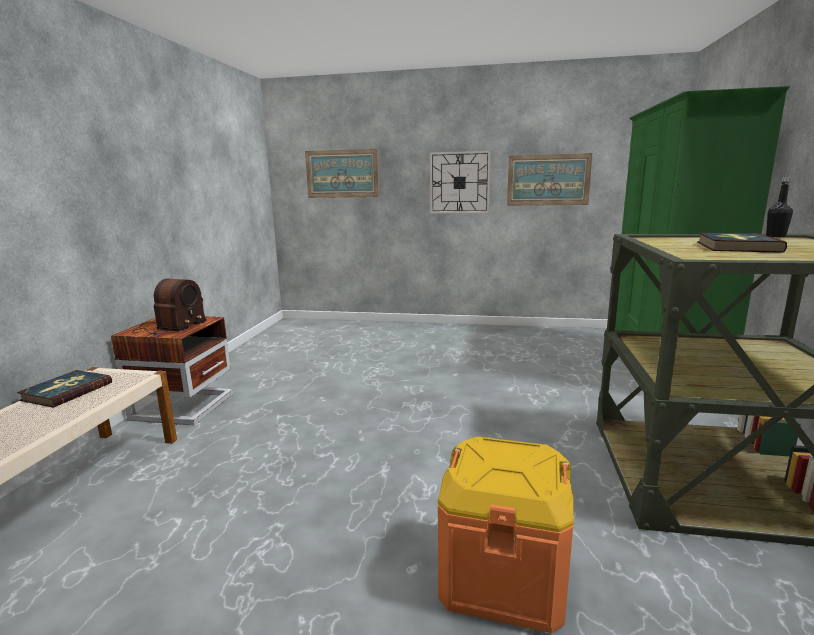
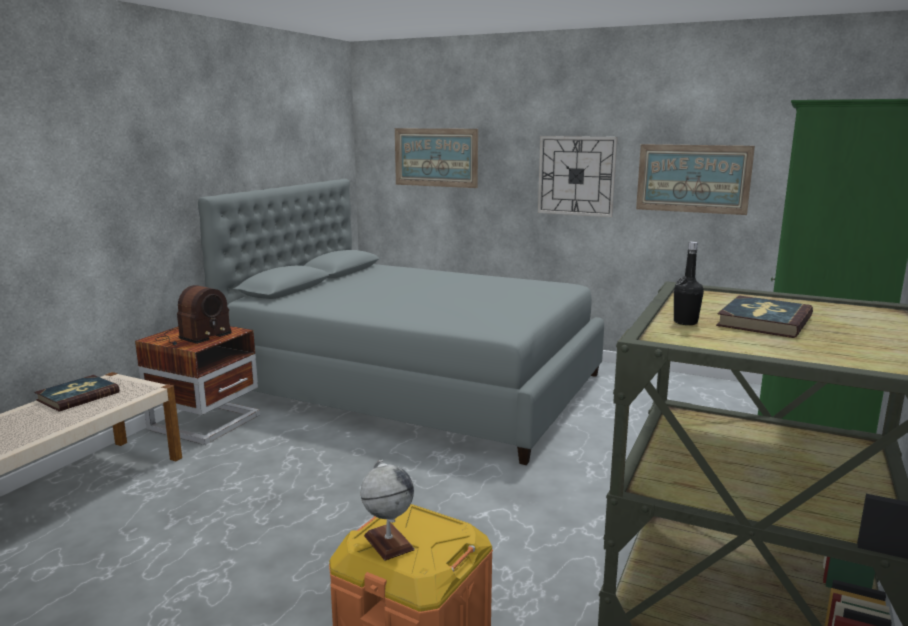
camera: 15 degrees right, 0 degrees up
black bottle [766,176,793,237] -> black bottle moved to [674,242,704,325]
none -> grey bed [198,179,604,465]
none -> globe [361,460,415,561]

